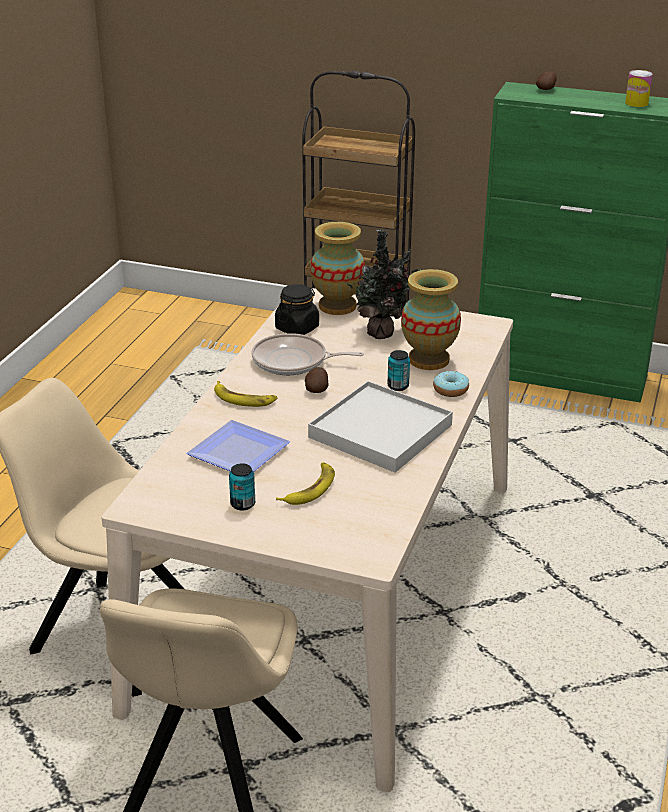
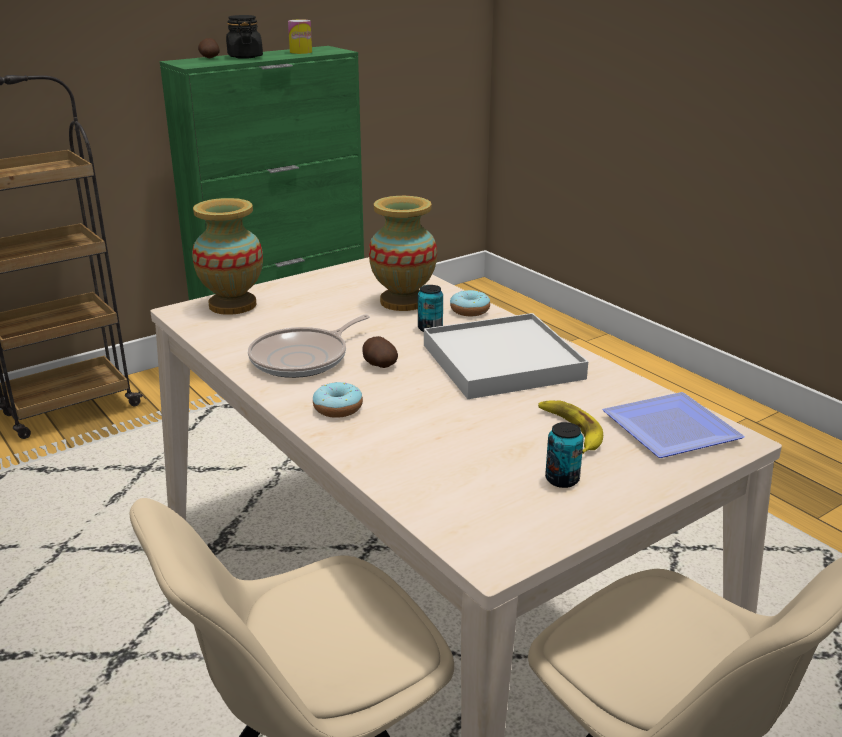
camera: 55 degrees left, 5 degrees down
plate [186,420,290,472] -> plate moved to [603,392,745,458]
banana [214,381,277,407] -> donut [313,382,363,418]
black jar [275,284,319,335] -> black jar moved to [226,15,263,59]
potted plant [345,229,421,339] -> none

